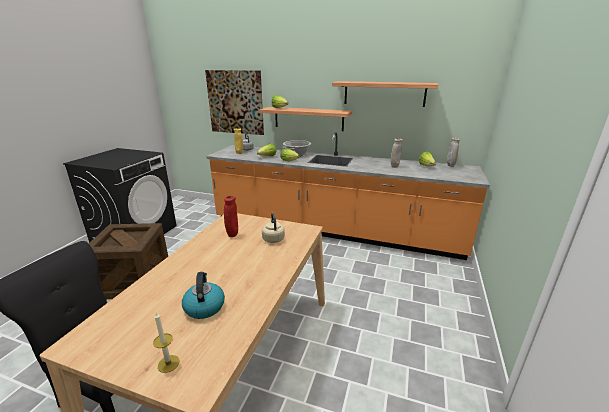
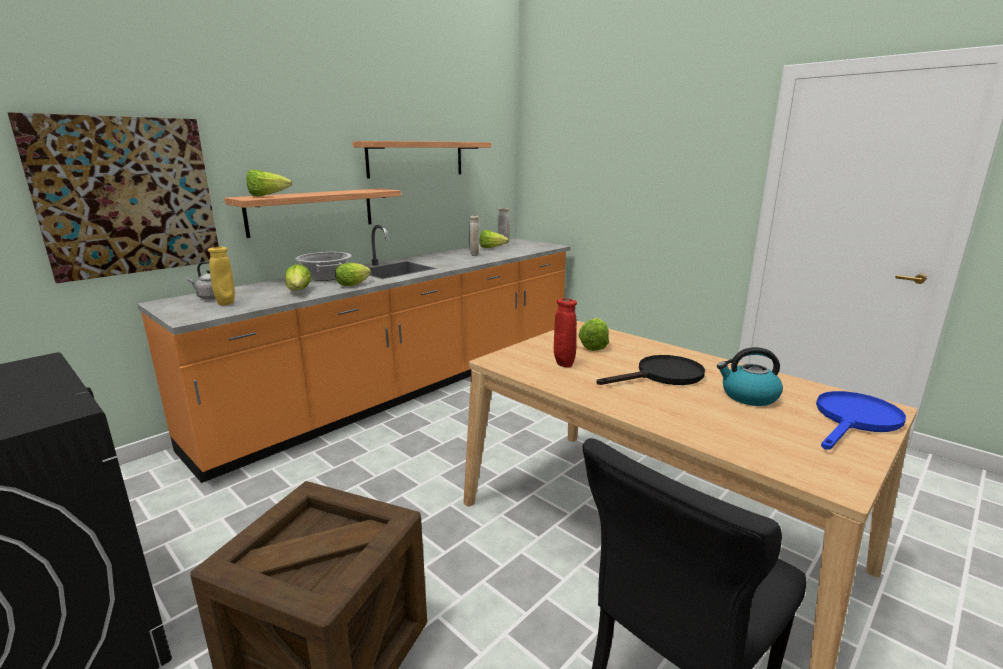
camera: 65 degrees left, 5 degrees down
candle [153,313,180,373] -> blue frying pan [816,391,906,450]
beige kettle [262,213,285,243] -> lettuce [578,318,609,351]
none -> black frying pan [597,355,705,385]

